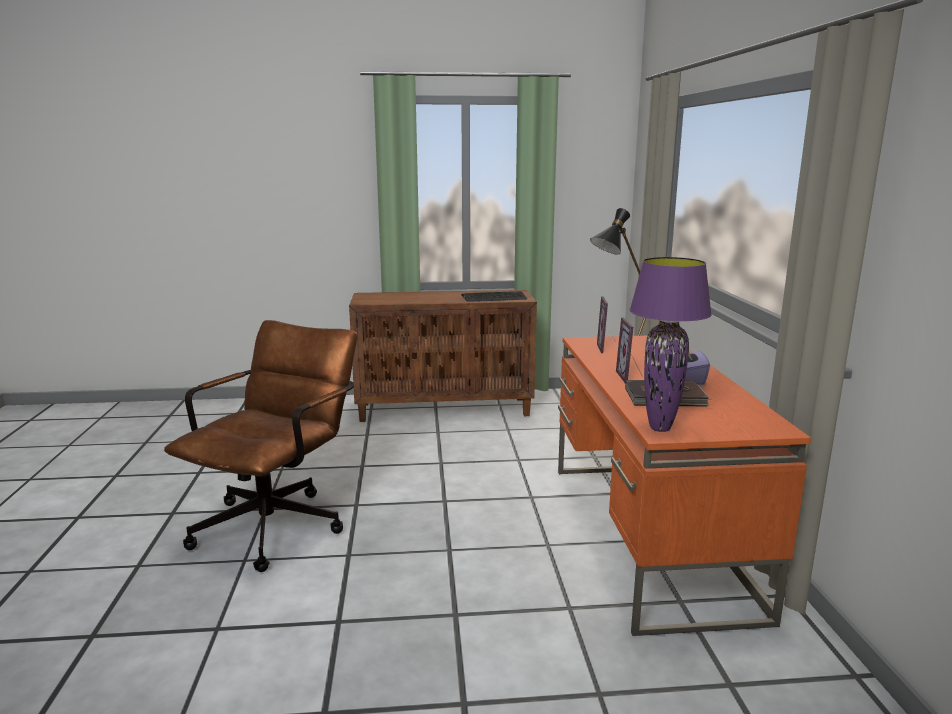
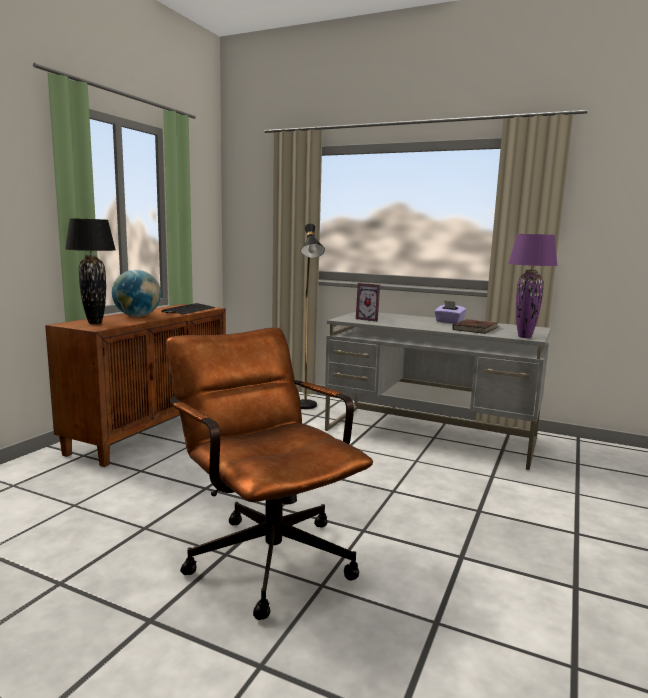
camera: 60 degrees left, 5 degrees down
orange desk [558,336,811,636] -> grey desk [325,312,551,470]
picture frame [616,318,643,383] -> none
none -> black table lamp [65,218,116,324]
none -> globe [112,270,161,317]

